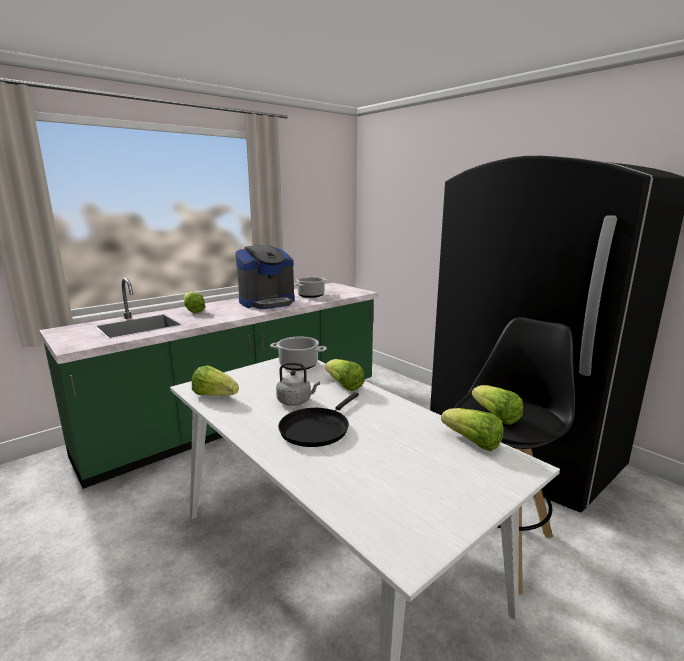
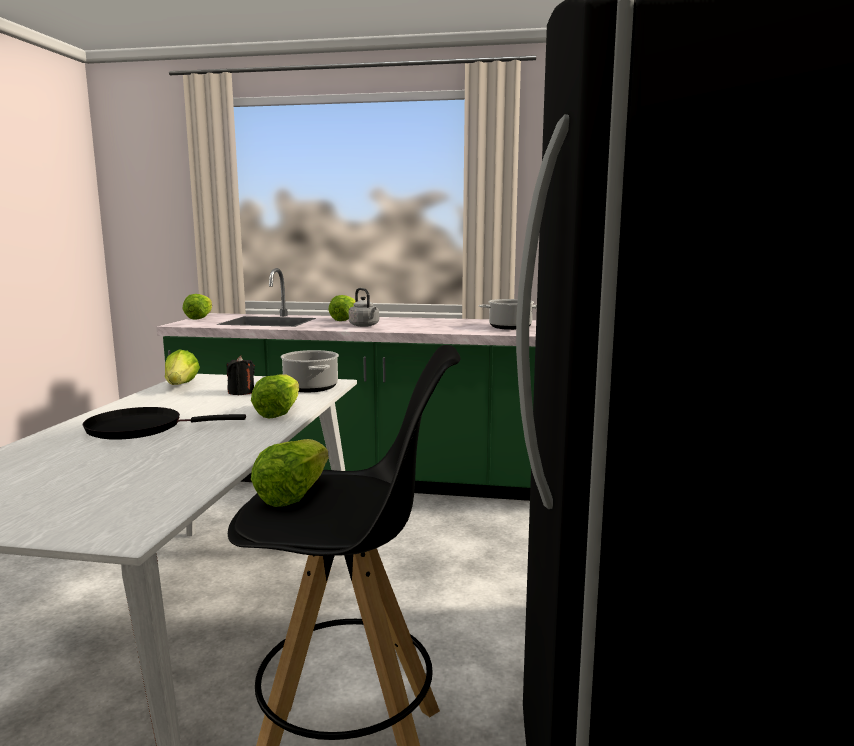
camera: 50 degrees right, 5 degrees down
coffee machine [235,245,295,309] -> none
grey kettle [276,362,320,406] -> grey kettle moved to [349,288,379,327]
lettuce [441,408,504,451] -> lettuce moved to [183,294,212,320]
none -> black candle [227,356,255,395]

